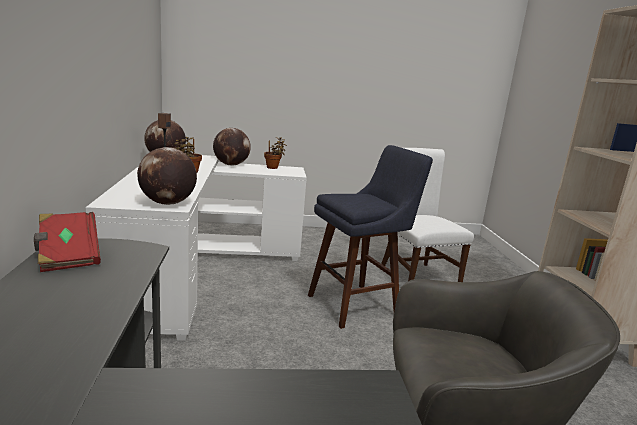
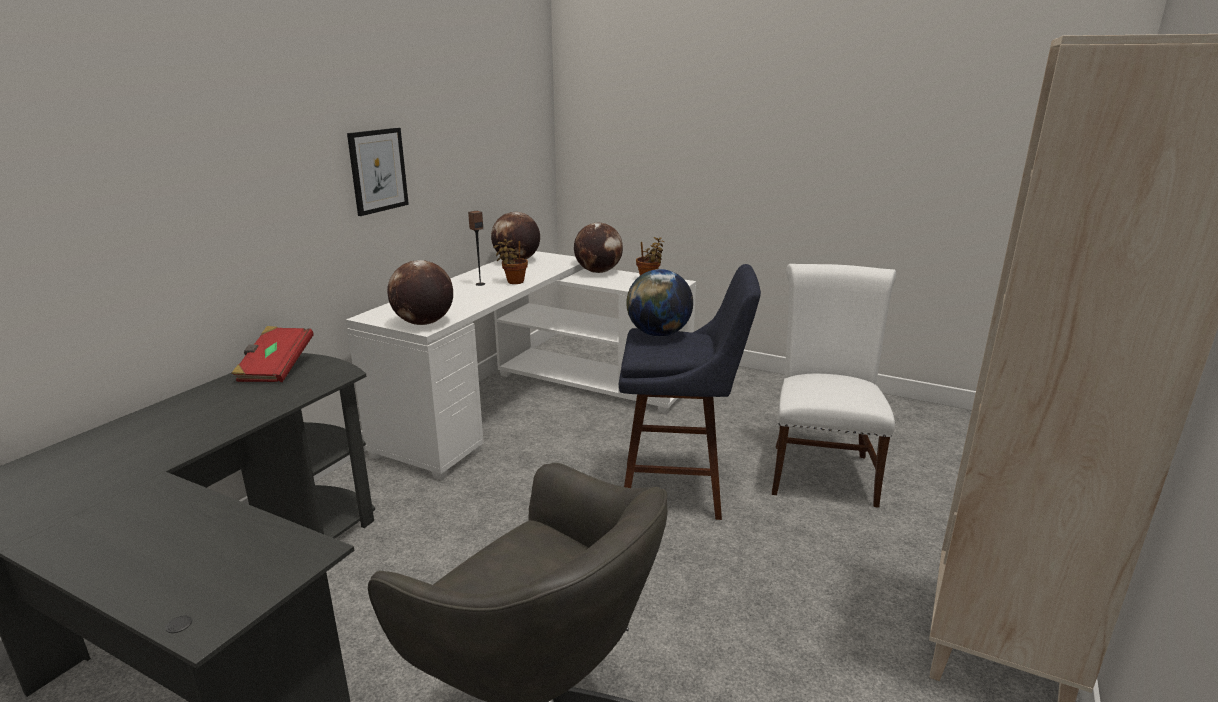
camera: 35 degrees right, 5 degrees up
none -> picture [347,128,409,216]
none -> globe [626,269,693,337]

